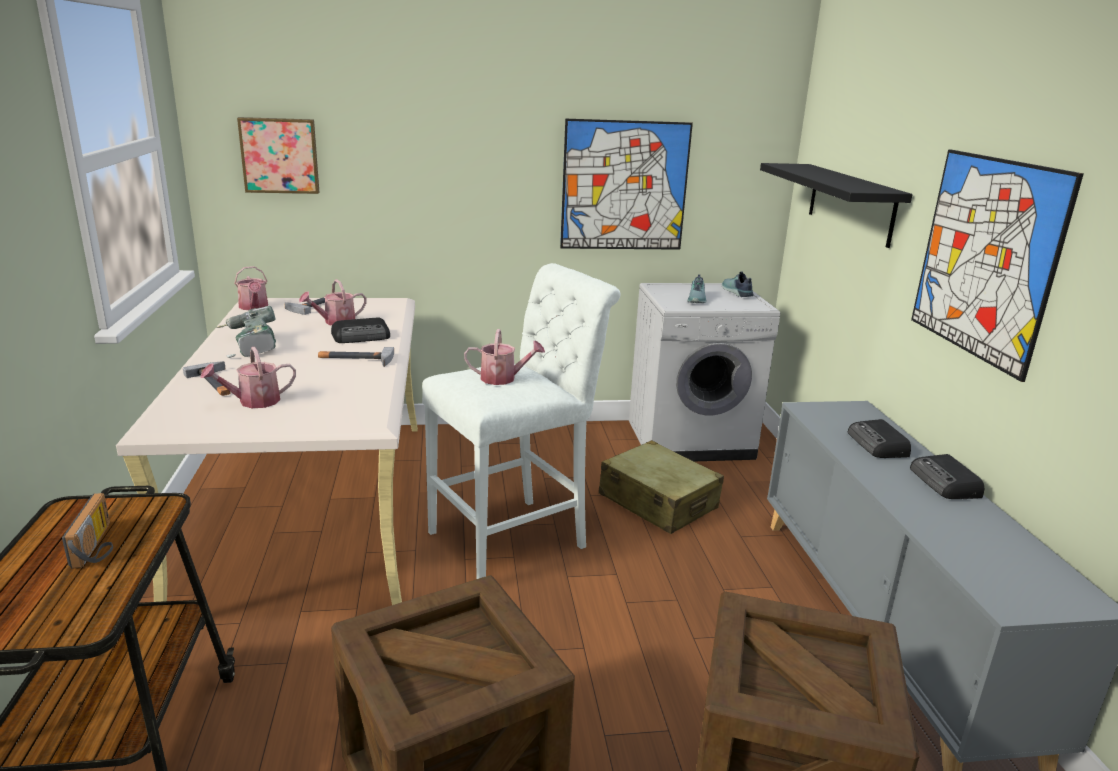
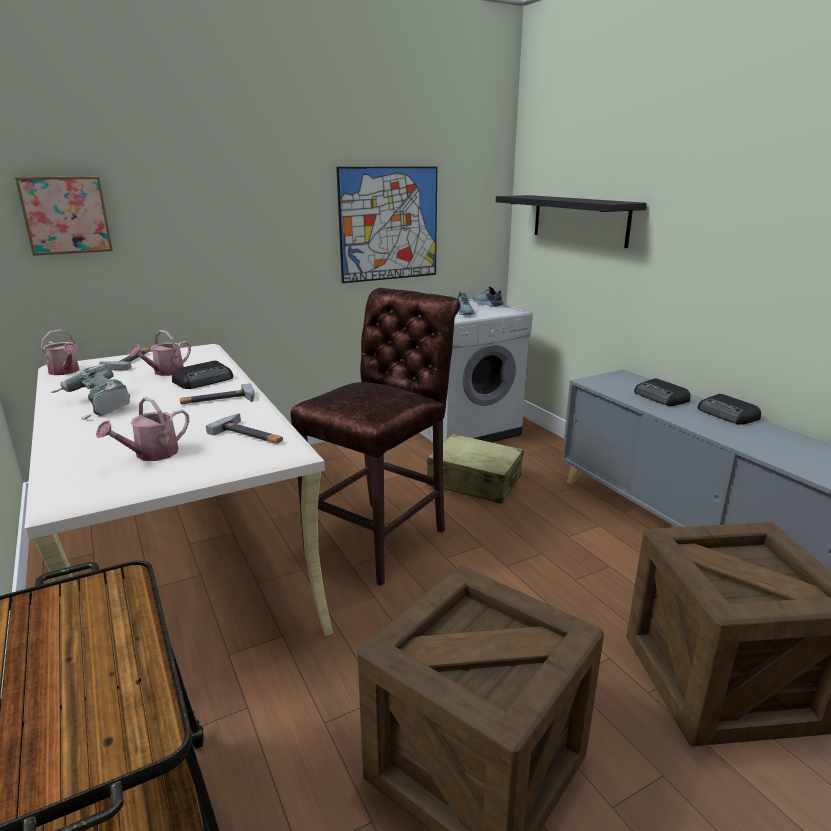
camera: 20 degrees left, 0 degrees up
radio [62,493,113,569] -> none
hammer [183,361,230,396] -> hammer moved to [206,413,283,444]
white stool [422,263,620,579] -> brown stool [291,288,461,586]
watering can [464,329,545,385] -> none
picture [911,149,1084,382] -> none

